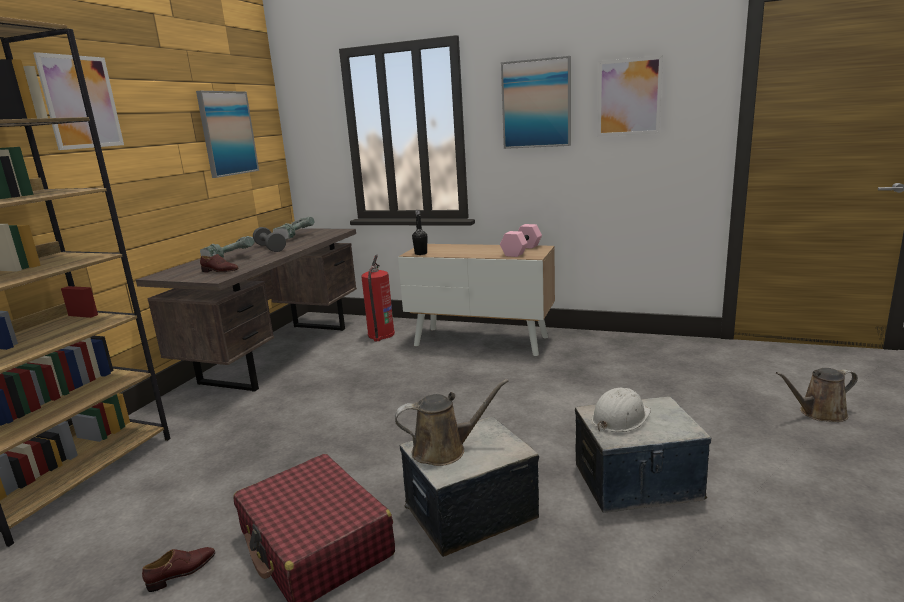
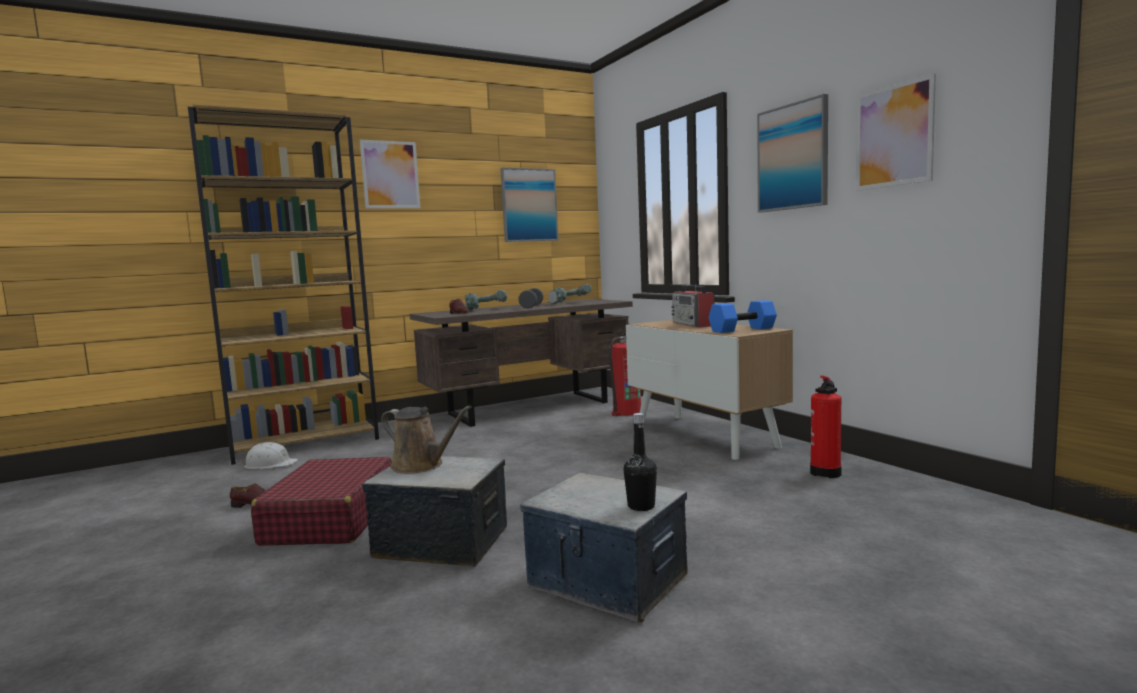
camera: 40 degrees right, 10 degrees down
black bottle [412,210,427,255] -> black bottle moved to [624,413,657,511]
pink dumbbell [500,224,542,257] -> blue dumbbell [709,300,777,333]
white hard hat [592,388,651,432] -> white hard hat moved to [241,442,298,469]
brown watering can [776,368,858,422] -> none
none -> radio [671,284,715,327]
none -> fire extinguisher [810,375,842,478]

